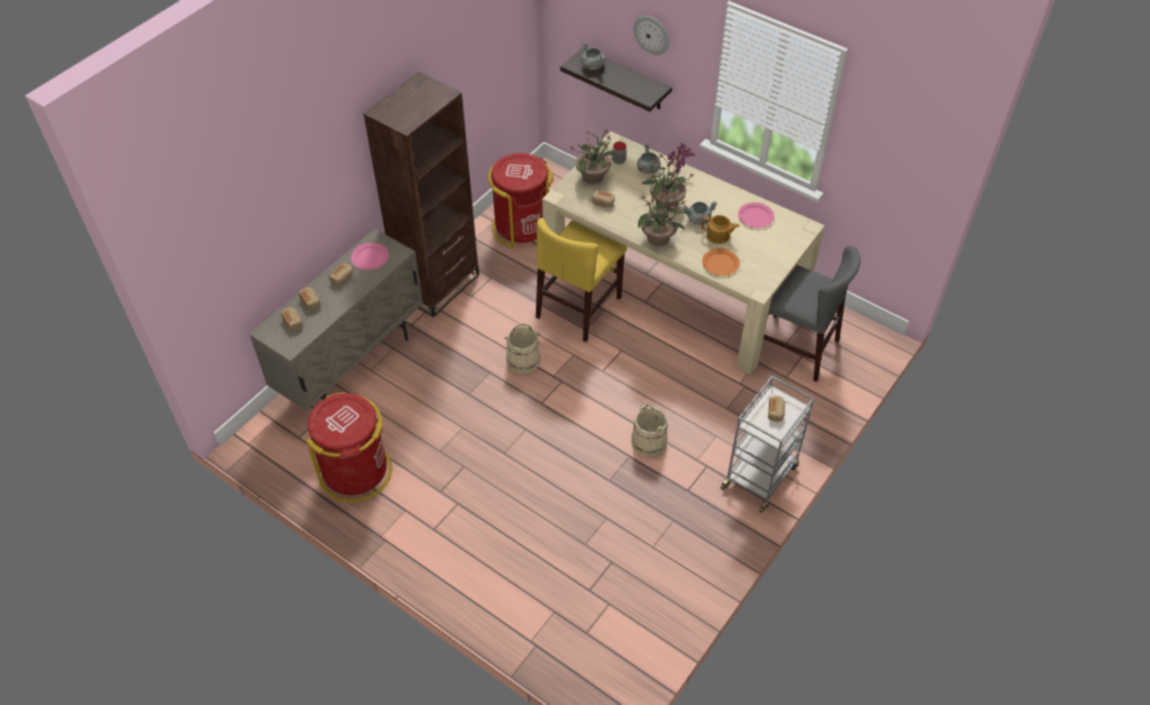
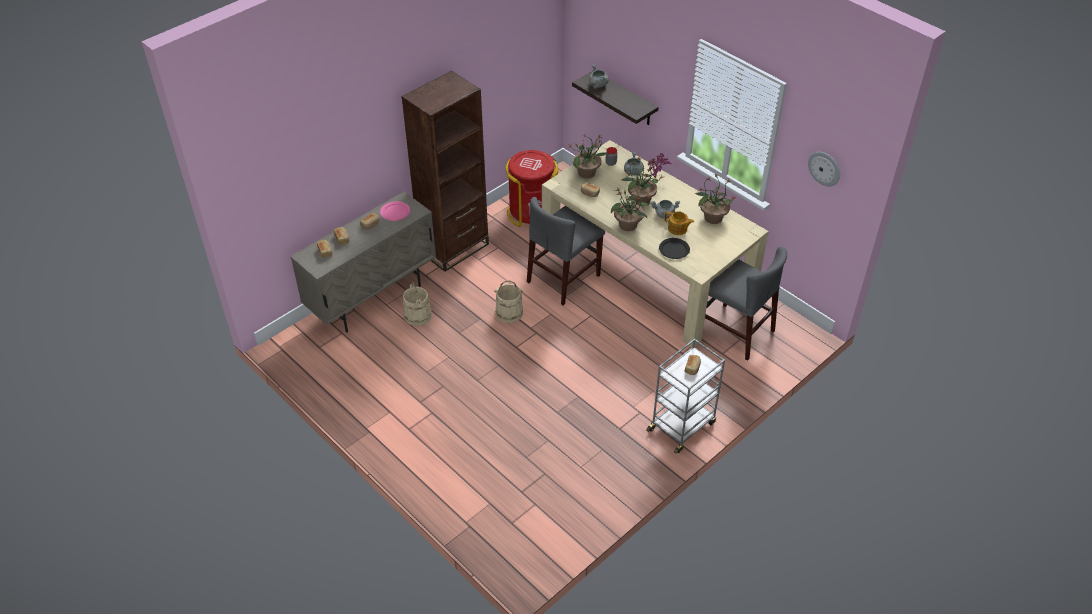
camera: 10 degrees right, 5 degrees down
red trash can [306,392,392,502] -> none
yellow chair [536,218,627,342] -> grey chair [527,197,605,305]
beige bucket [631,404,668,457] -> beige bucket moved to [403,282,432,326]
wall clock [633,16,669,55] -> wall clock moved to [808,152,840,186]
orange plate [702,248,740,276] -> black plate [659,238,690,259]
pink plate [738,202,774,228] -> potted plant [695,174,736,224]

